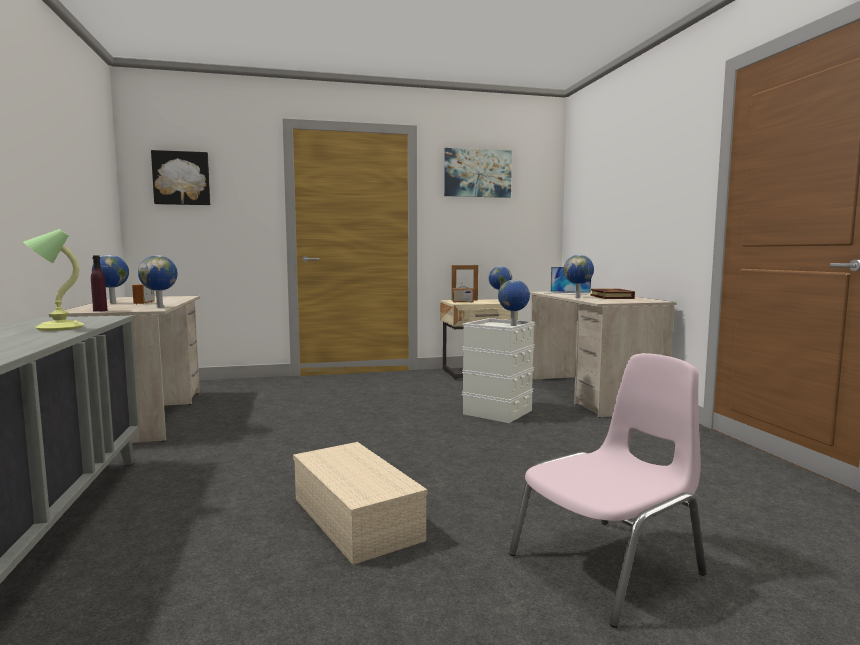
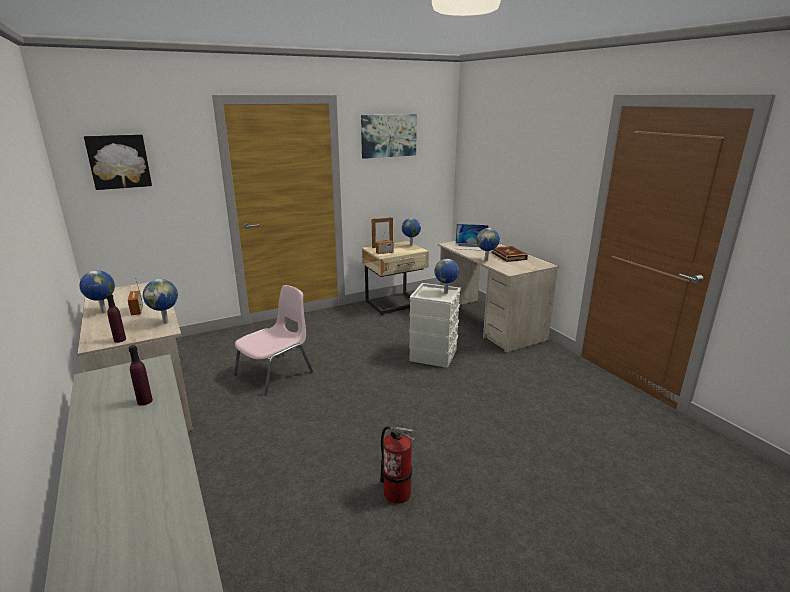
camera: 15 degrees left, 15 degrees up
table lamp [23,229,85,331] -> purple bottle [129,345,153,406]
beige storage box [293,442,427,565] -> fire extinguisher [380,424,415,504]
pink chair [509,353,707,628] -> pink chair moved to [234,285,313,396]

